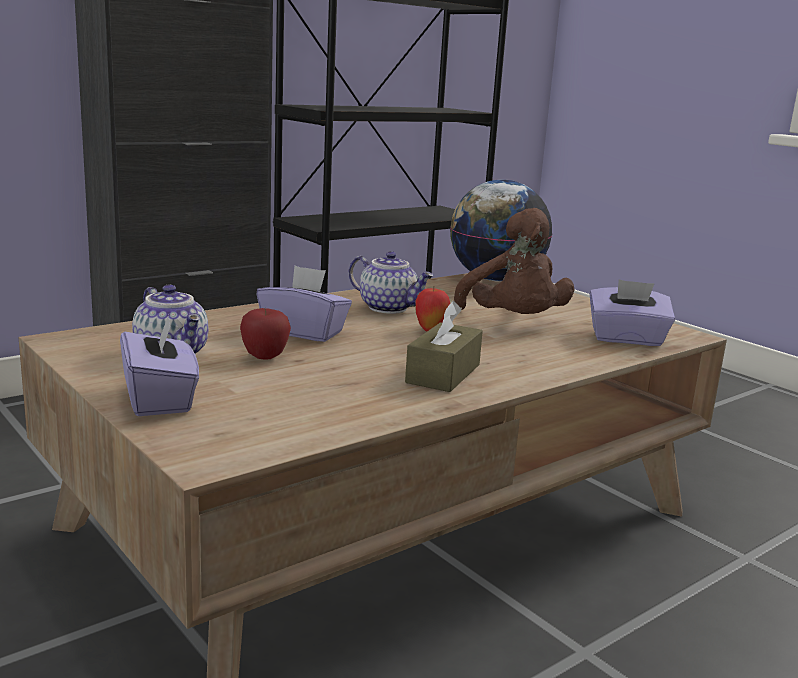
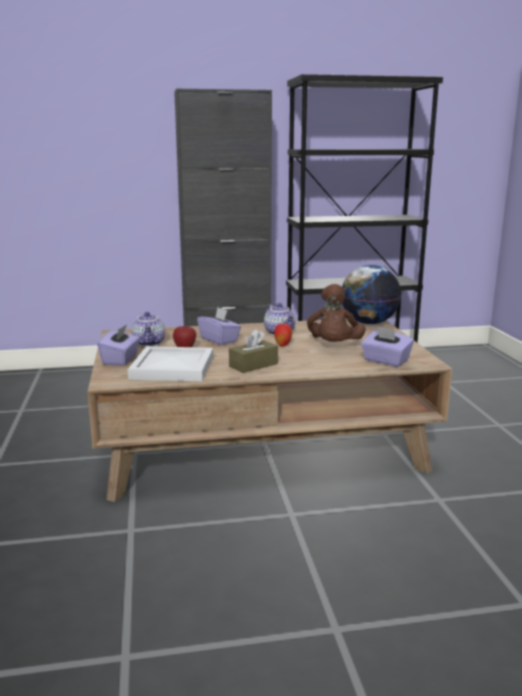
camera: 30 degrees right, 0 degrees up
none -> white tray [128,346,213,381]

